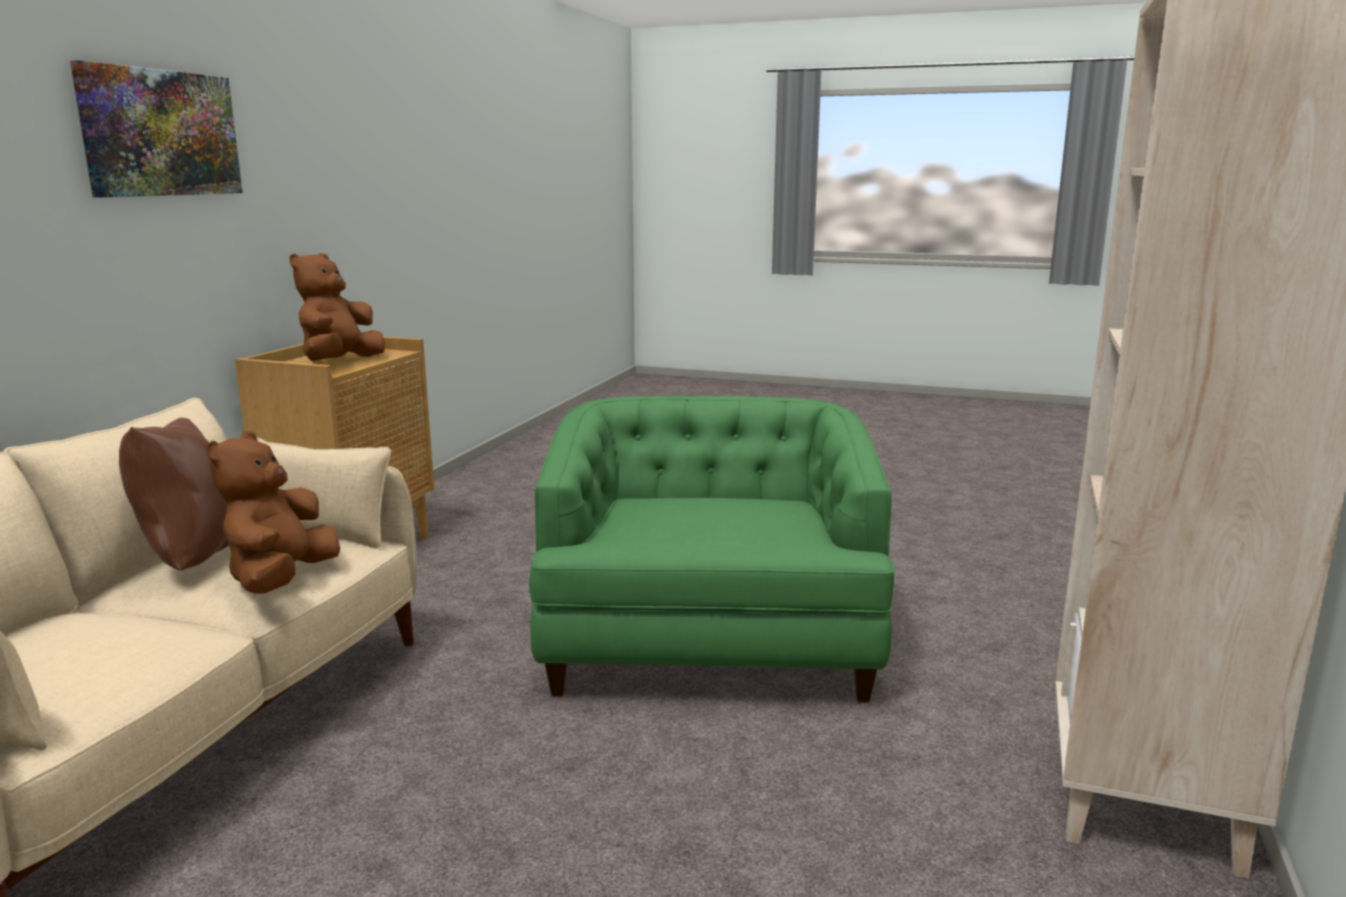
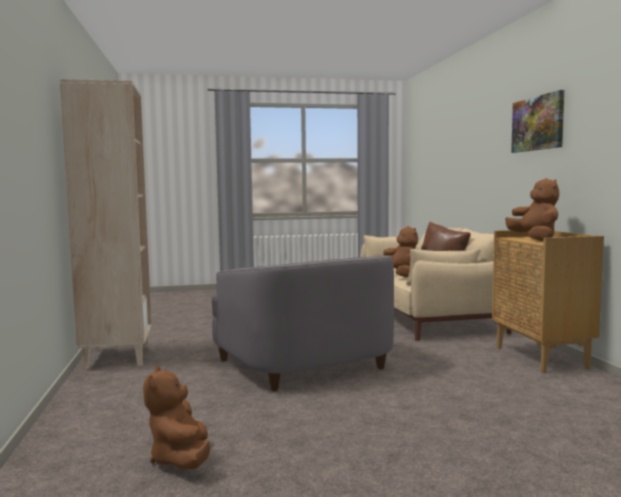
camera: 150 degrees right, 10 degrees down
green armchair [529,396,895,703] -> grey armchair [212,256,394,391]
none -> brown plush toy [143,366,210,469]

